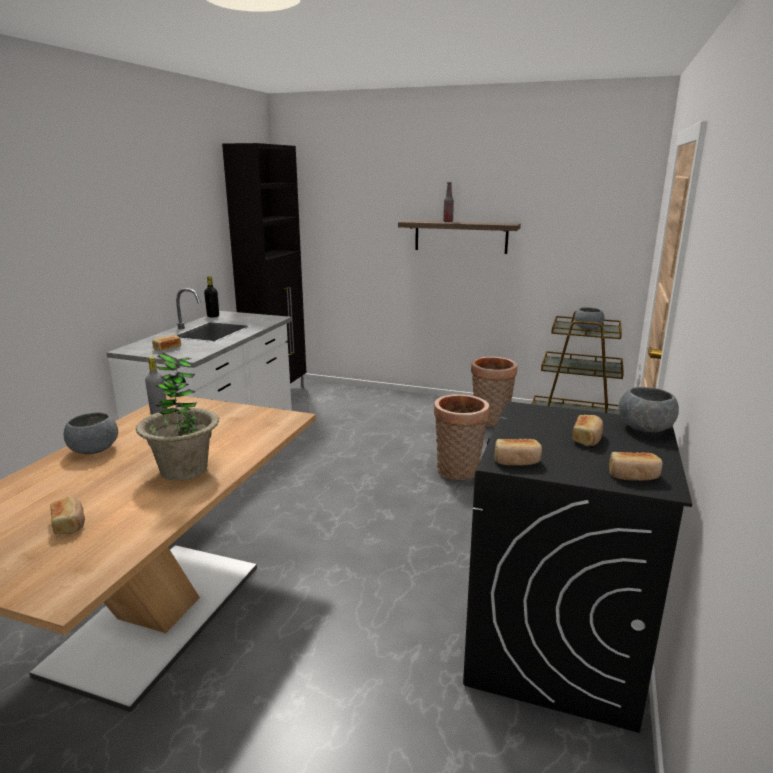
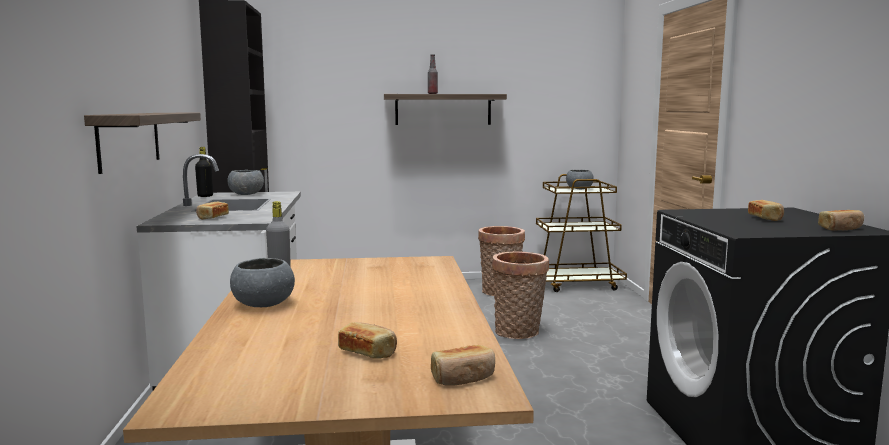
camera: 25 degrees left, 10 degrees down
potted plant [136,353,219,480] -> none
bread [494,439,542,466] -> bread moved to [431,345,495,386]
grey bowl [619,387,679,432] -> grey bowl moved to [227,170,264,195]
none -> shelf [84,113,201,174]

